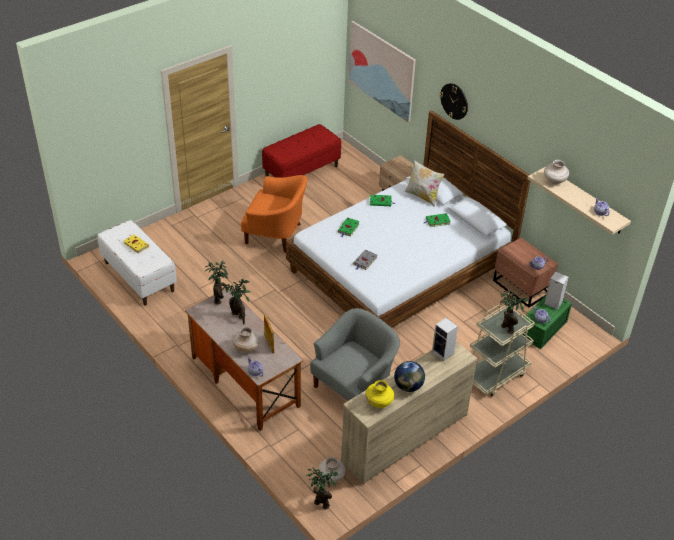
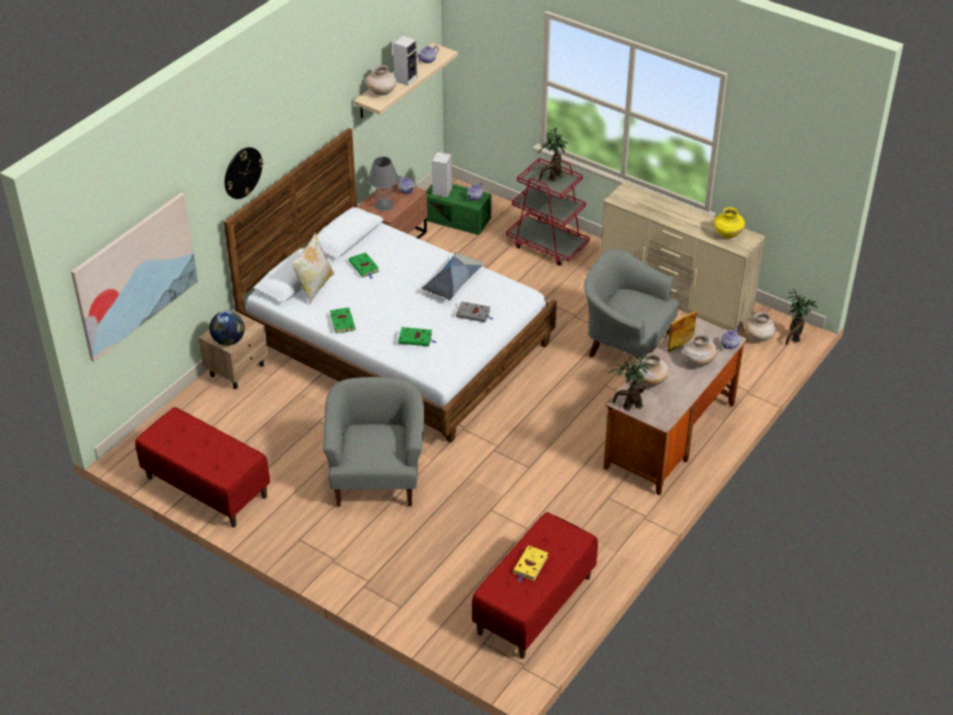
camera: 105 degrees left, 0 degrees up
white bench [98,220,177,306] -> red bench [472,512,598,659]
potted plant [222,278,251,324] -> beige vase [635,353,669,386]
orange armchair [241,175,308,253] -> grey armchair [323,377,424,506]
globe [394,361,425,392] -> globe moved to [209,311,245,346]
speaker [432,318,458,361] -> speaker moved to [393,35,418,86]
beige cart [470,304,535,397] -> red cart [506,158,590,266]
none -> grey table lamp [368,157,399,211]
none -> pillow [421,252,485,300]

